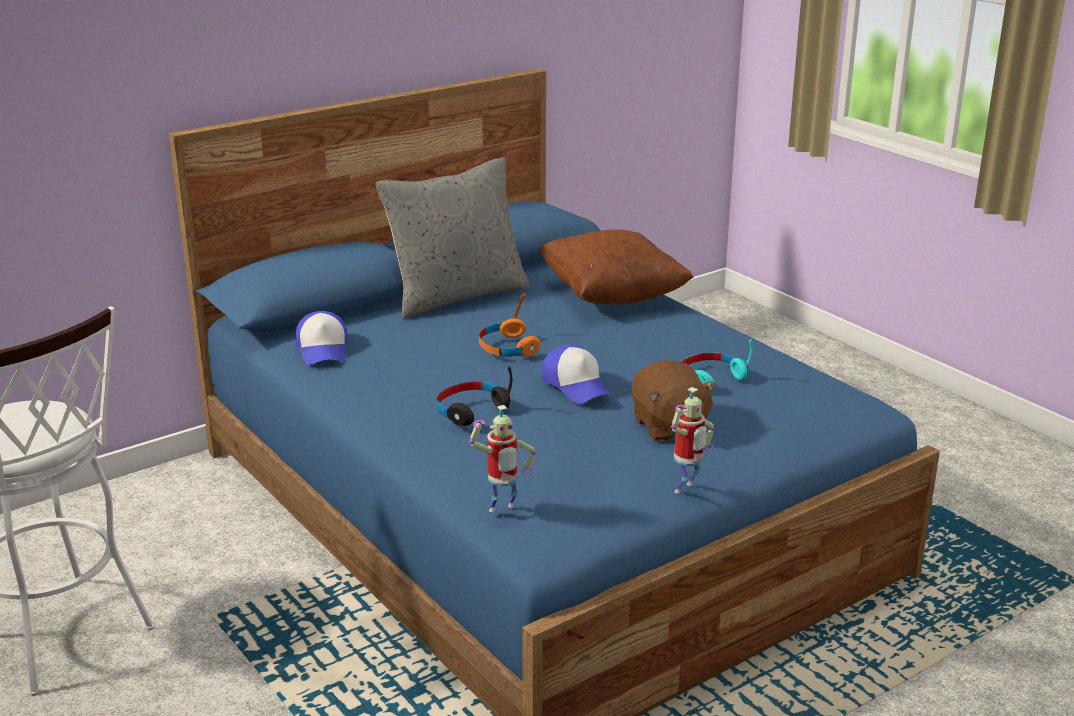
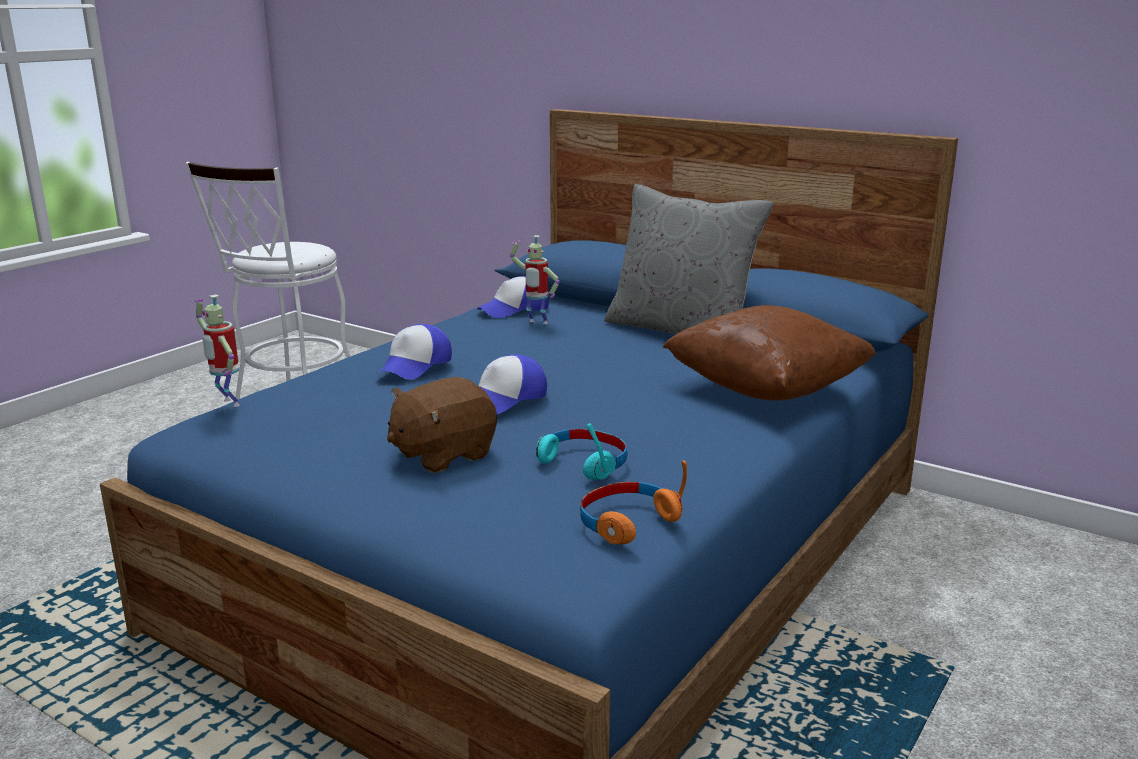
camera: 70 degrees right, 5 degrees down
black headphones [437,367,512,426] -> cap [379,324,452,379]
orange headphones [479,294,541,357] -> orange headphones moved to [580,460,687,545]
toy robot [671,387,715,493] -> toy robot moved to [510,235,560,324]

